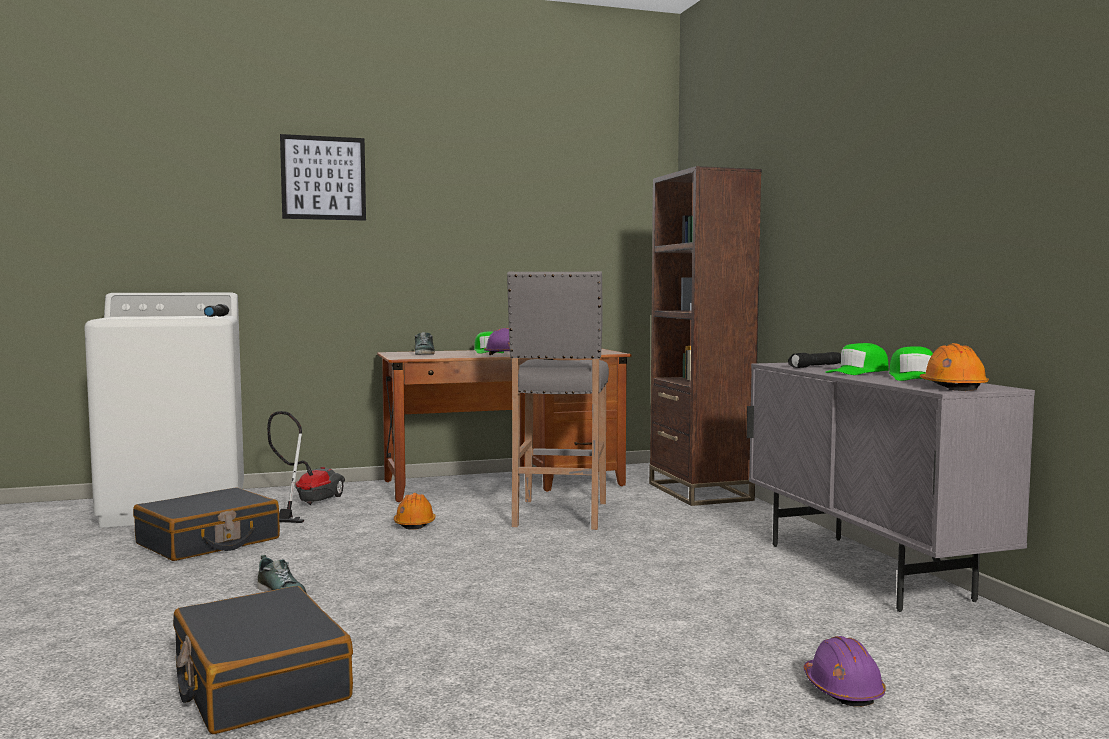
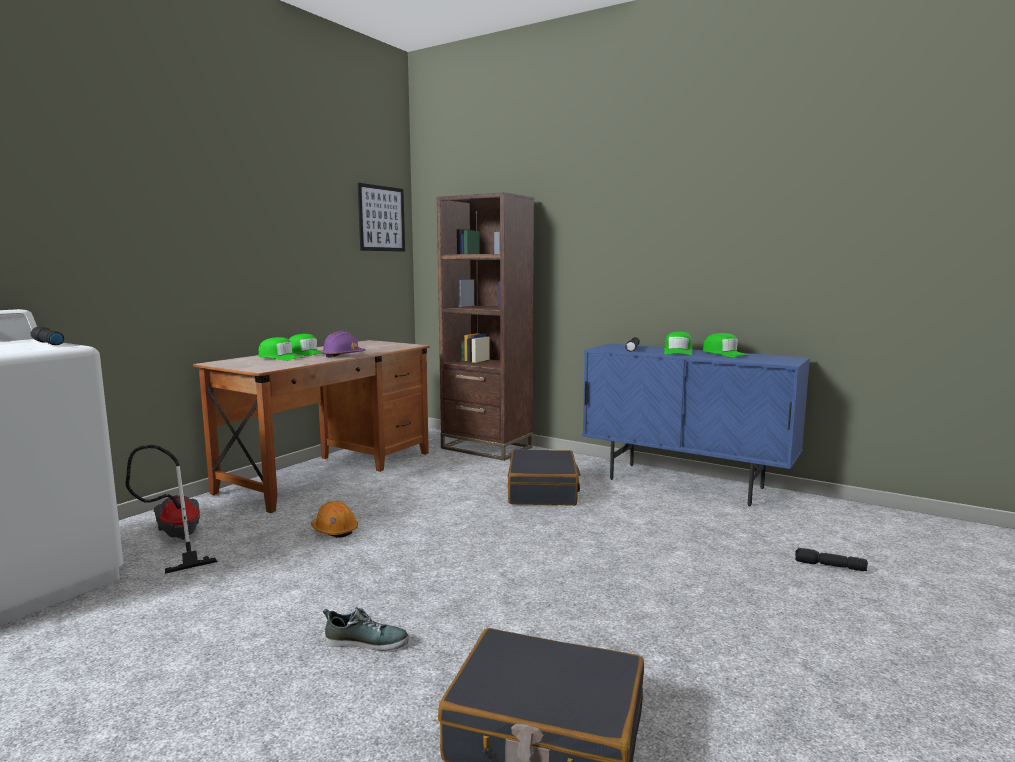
camera: 40 degrees left, 5 degrees up
black suitcase [133,487,280,561] -> black suitcase moved to [508,449,581,506]
picture [280,134,366,221] -> picture moved to [358,183,405,252]
shoe [415,332,435,355] -> none
grey stool [507,271,609,530] -> none
grey cabinet [746,363,1035,612] -> blue cabinet [582,343,810,506]
purple hard hat [803,636,886,707] -> black flashlight [795,548,868,571]
orange hard hat [920,343,989,391] -> none
none -> green cap [258,337,305,361]

